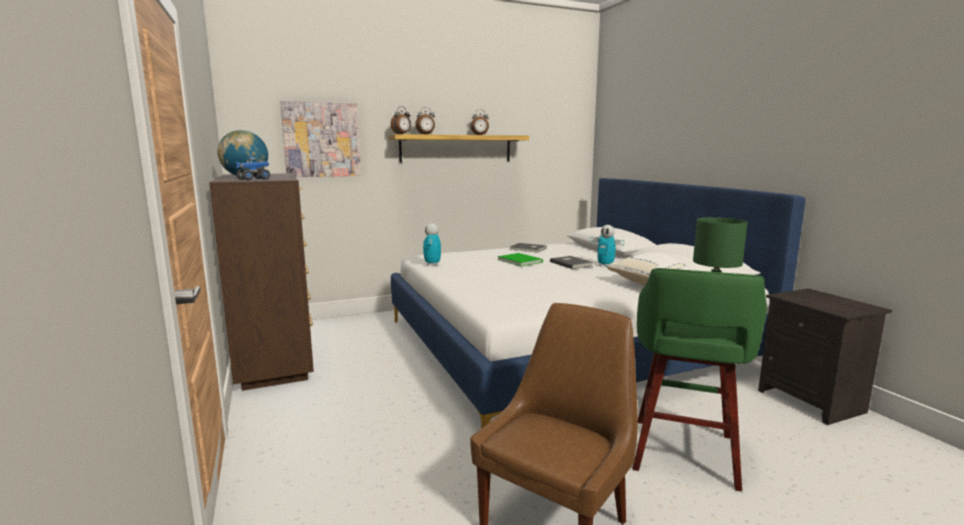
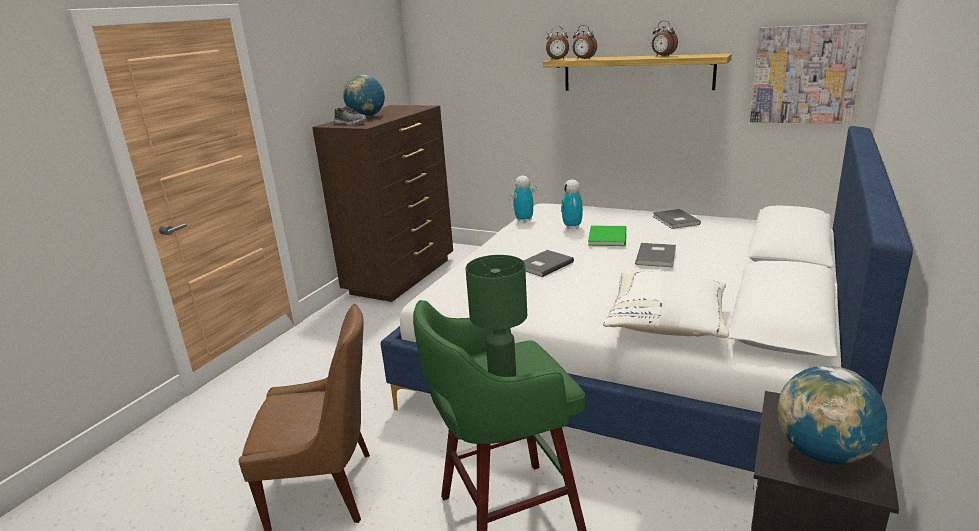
camera: 50 degrees right, 10 degrees up
toy truck [236,155,270,180] -> shoe [334,106,367,125]
picture [280,101,361,177] -> picture moved to [750,23,867,124]
toy robot [591,225,624,267] -> toy robot moved to [561,179,583,229]
none -> grey book [523,250,574,277]
none -> globe [778,365,887,465]

